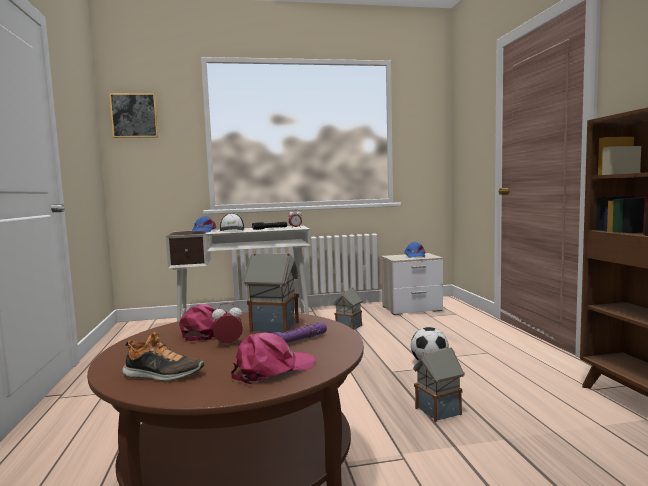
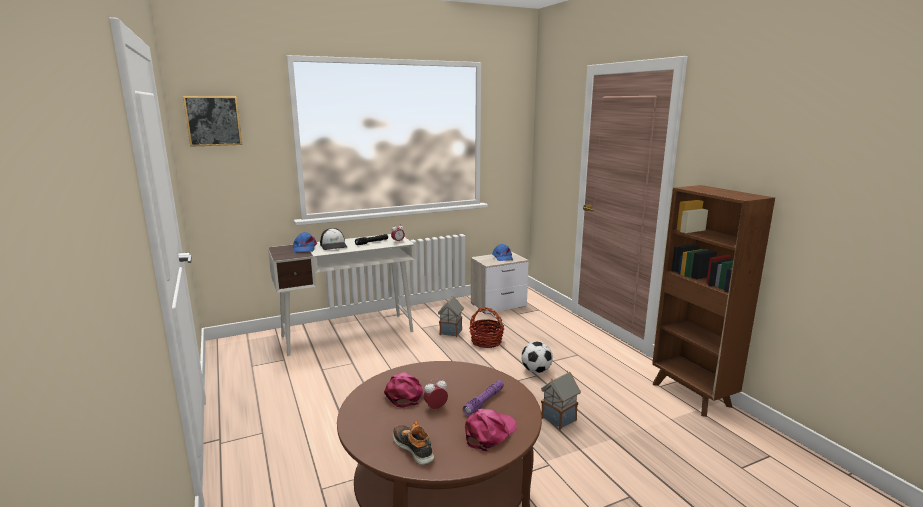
camera: 15 degrees left, 10 degrees up
shoe [122,332,204,381] -> shoe turned 120 degrees counterclockwise [393,422,435,465]
toy house [244,252,299,333] -> none
none -> basket [469,307,504,348]

